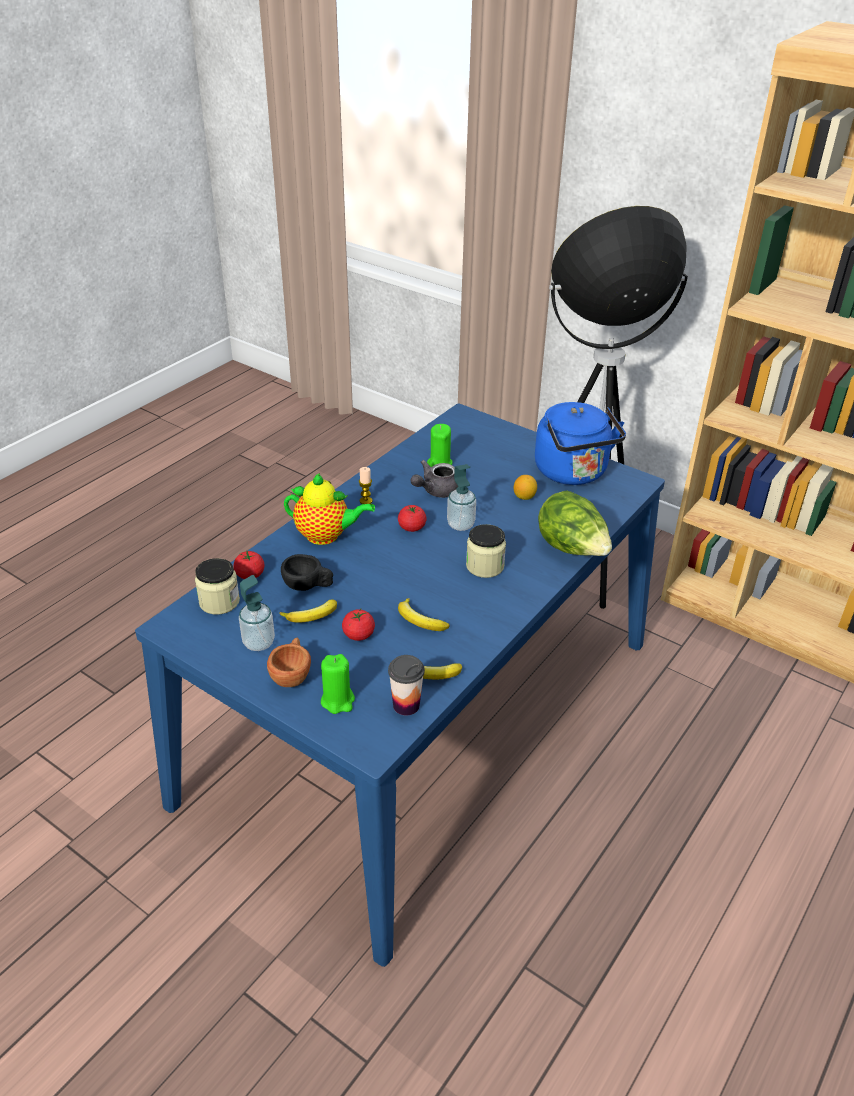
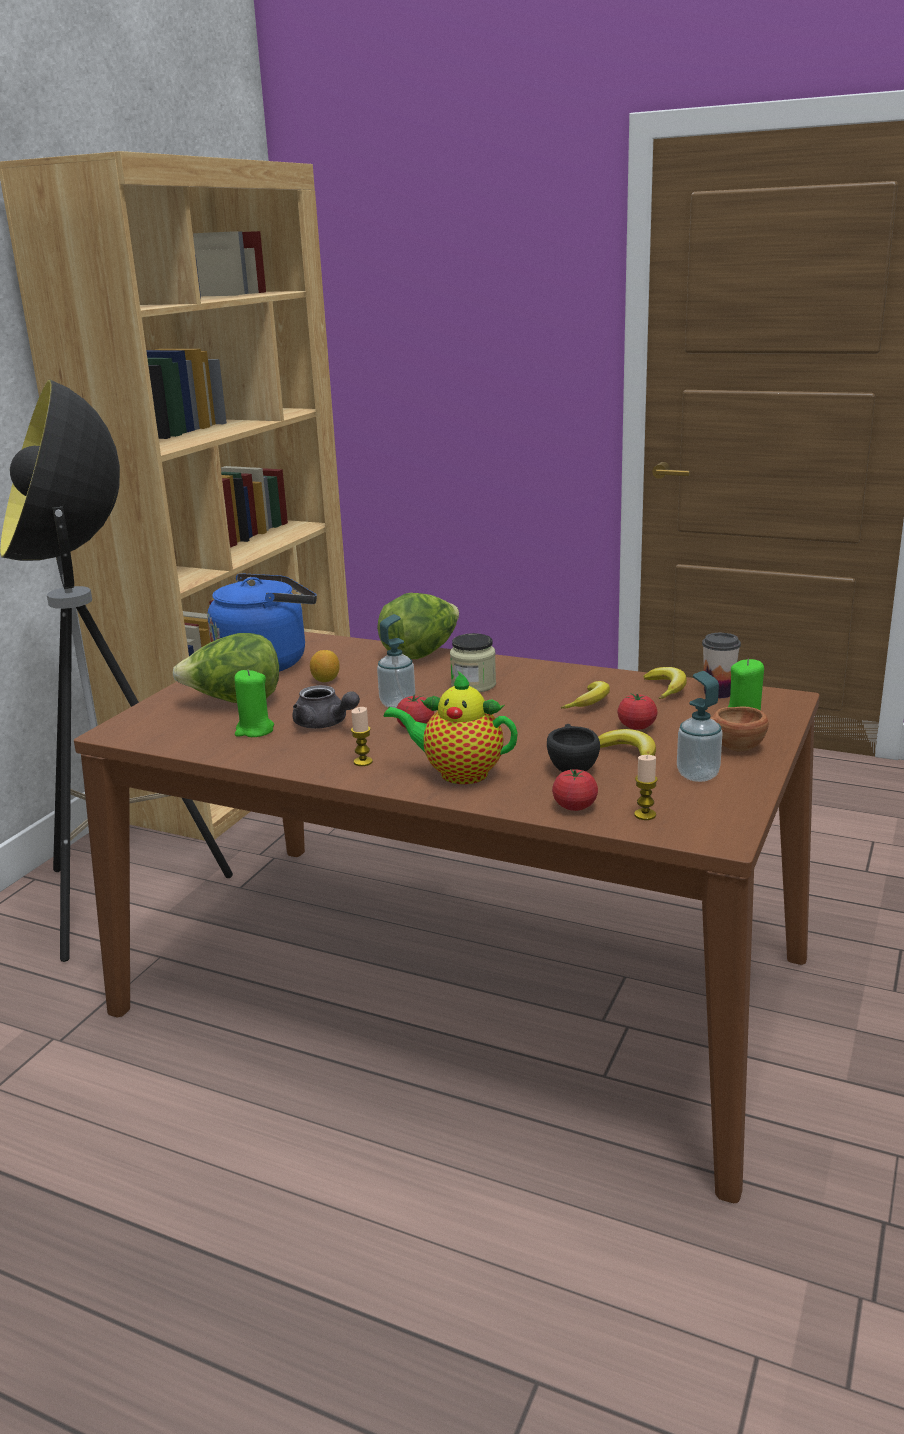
camera: 100 degrees left, 15 degrees down
blue dining table [135,404,665,967] -> brown dining table [74,632,820,1203]
jar [195,558,240,615] -> candle [634,755,658,820]
teapot [284,473,375,545] -> teapot turned 75 degrees counterclockwise [384,671,518,784]
none -> lettuce [172,633,279,703]

